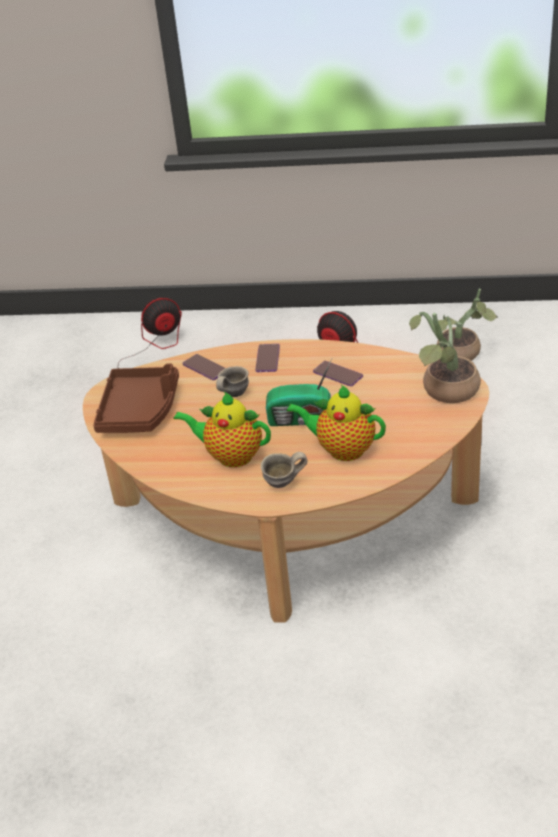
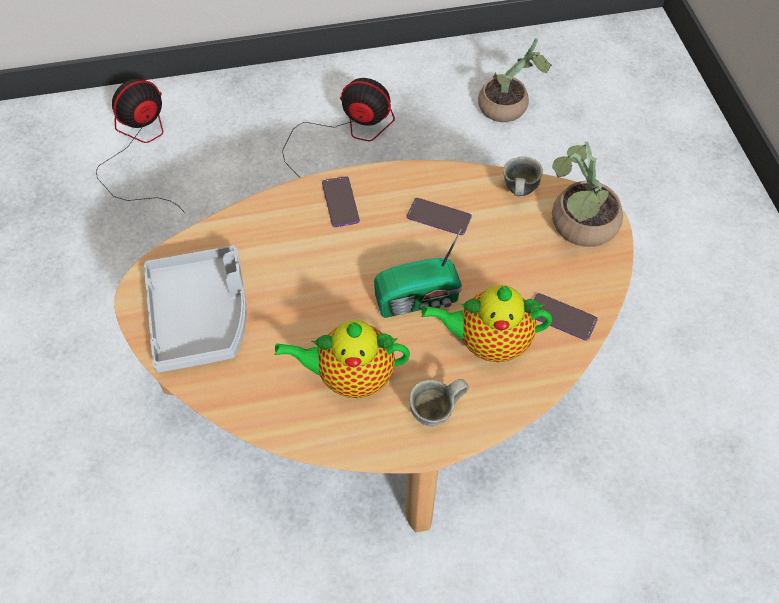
camera: 20 degrees left, 20 degrees up
brown tray [93,363,179,433] -> grey tray [144,246,246,373]
phone [182,354,225,380] -> phone moved to [534,293,598,341]
grey mug [216,366,249,397] -> grey mug moved to [503,157,543,196]

